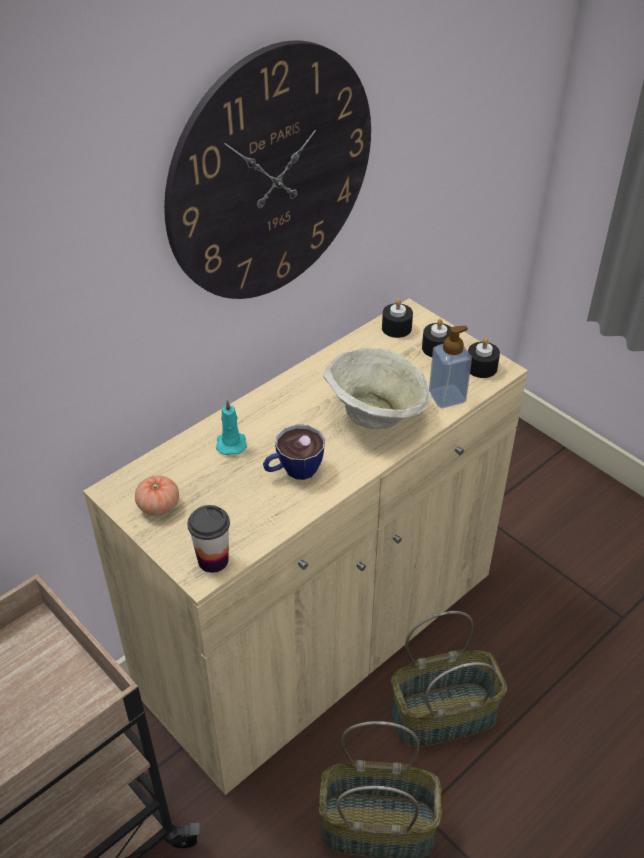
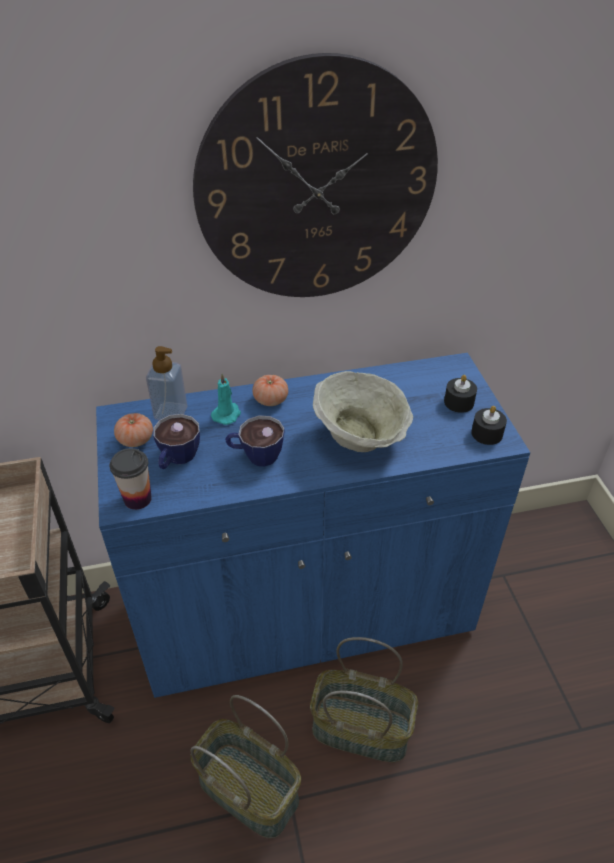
camera: 30 degrees right, 0 degrees up
beige cabinet [83,299,528,795] -> blue cabinet [96,353,530,698]
black candle [382,299,413,338] -> none
soap dispenser [429,326,472,408] -> soap dispenser moved to [146,346,187,420]
none -> cup [153,414,200,469]
none -> tomato [252,375,288,406]

